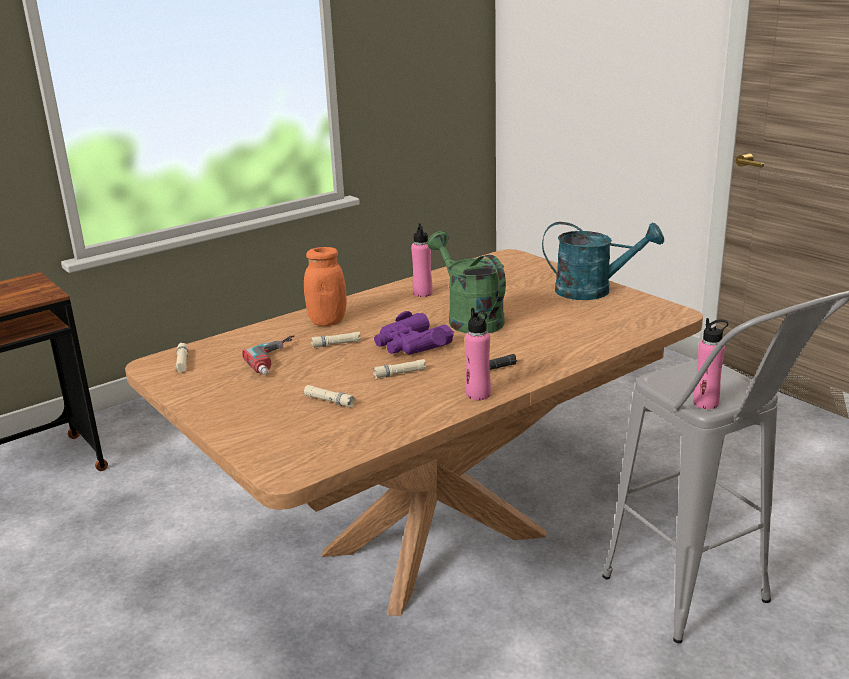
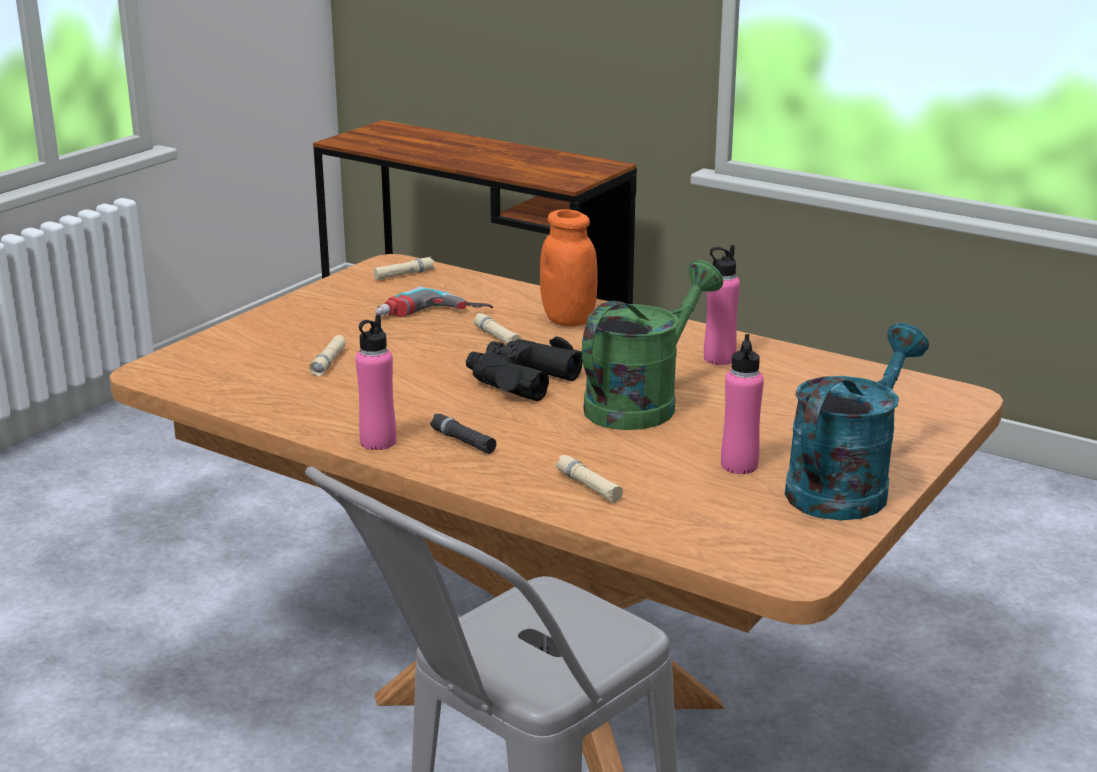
camera: 70 degrees right, 0 degrees up
beige flashlight [373,359,426,379] -> beige flashlight moved to [556,455,623,503]
purple binoculars [374,311,454,354] -> black binoculars [466,336,583,401]
turquoise watering can [542,222,664,300] -> turquoise watering can turned 135 degrees counterclockwise [785,323,929,520]
pink bottle [693,318,728,409] -> pink bottle moved to [721,334,764,474]

